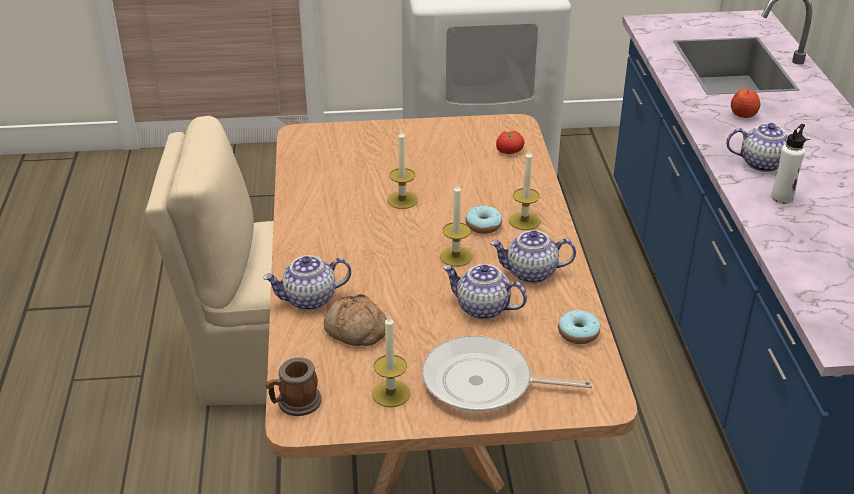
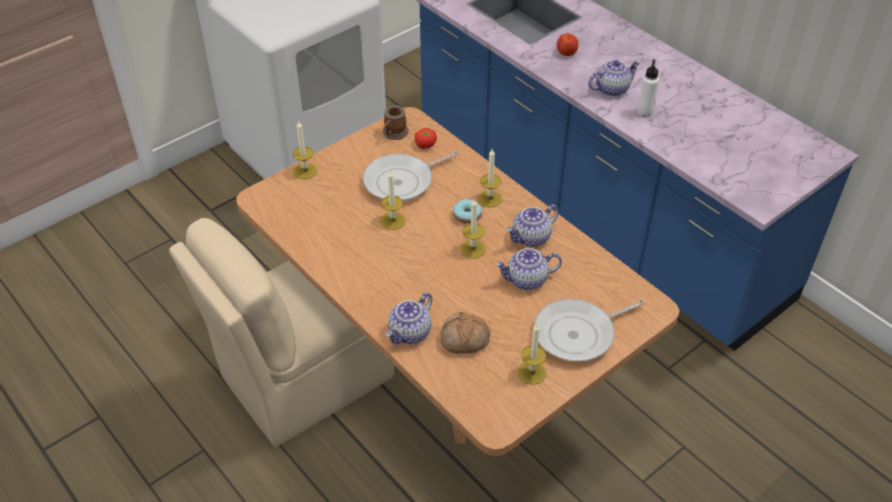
camera: 35 degrees left, 10 degrees up
mug [266,358,321,416] -> mug moved to [383,105,409,140]
donut [558,310,600,344] -> none
none -> candle [293,120,317,179]
none -> frying pan [363,151,460,201]

